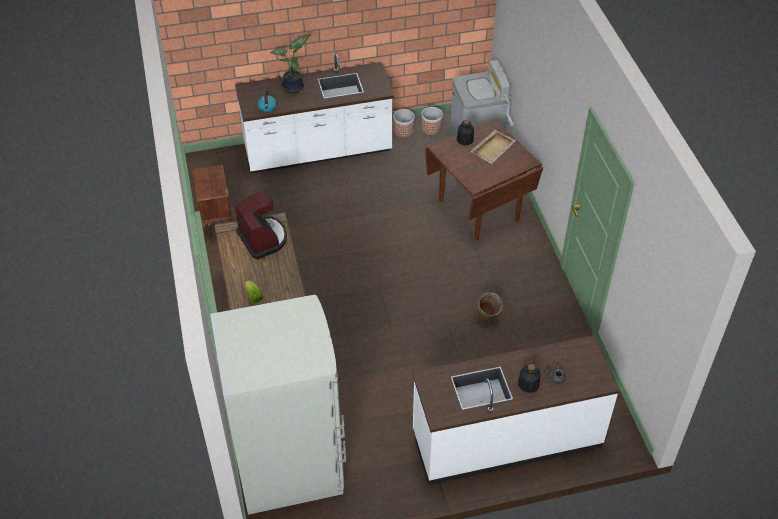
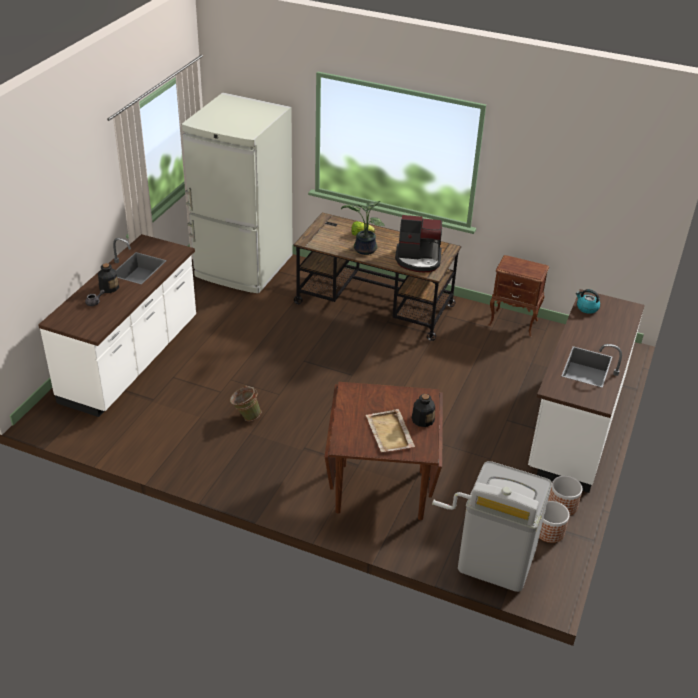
camera: 125 degrees right, 10 degrees down
potted plant [270,35,311,94] -> potted plant moved to [341,201,385,255]

